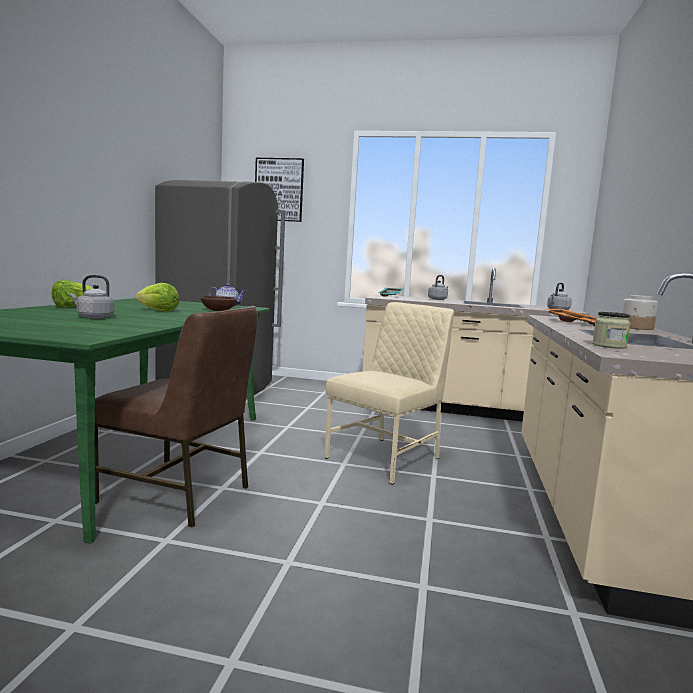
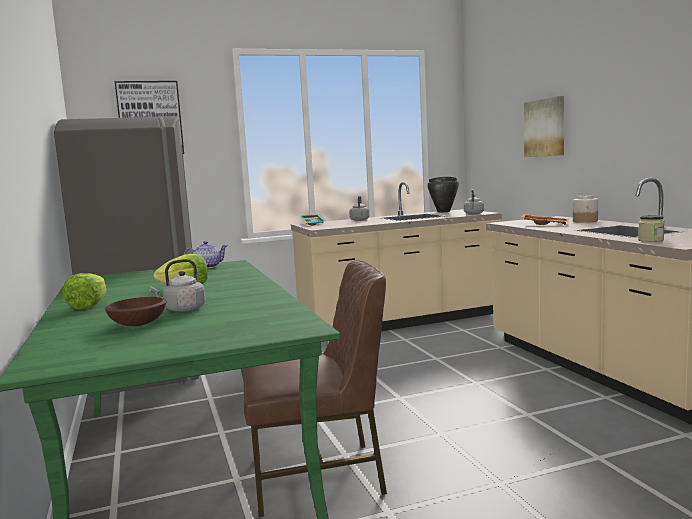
camera: 30 degrees left, 0 degrees up
brown bowl [201,296,237,311] -> brown bowl moved to [105,297,166,326]
beige chair [324,302,454,485] -> none
none -> black cooking pot [427,177,459,212]
none -> picture [524,96,564,157]

